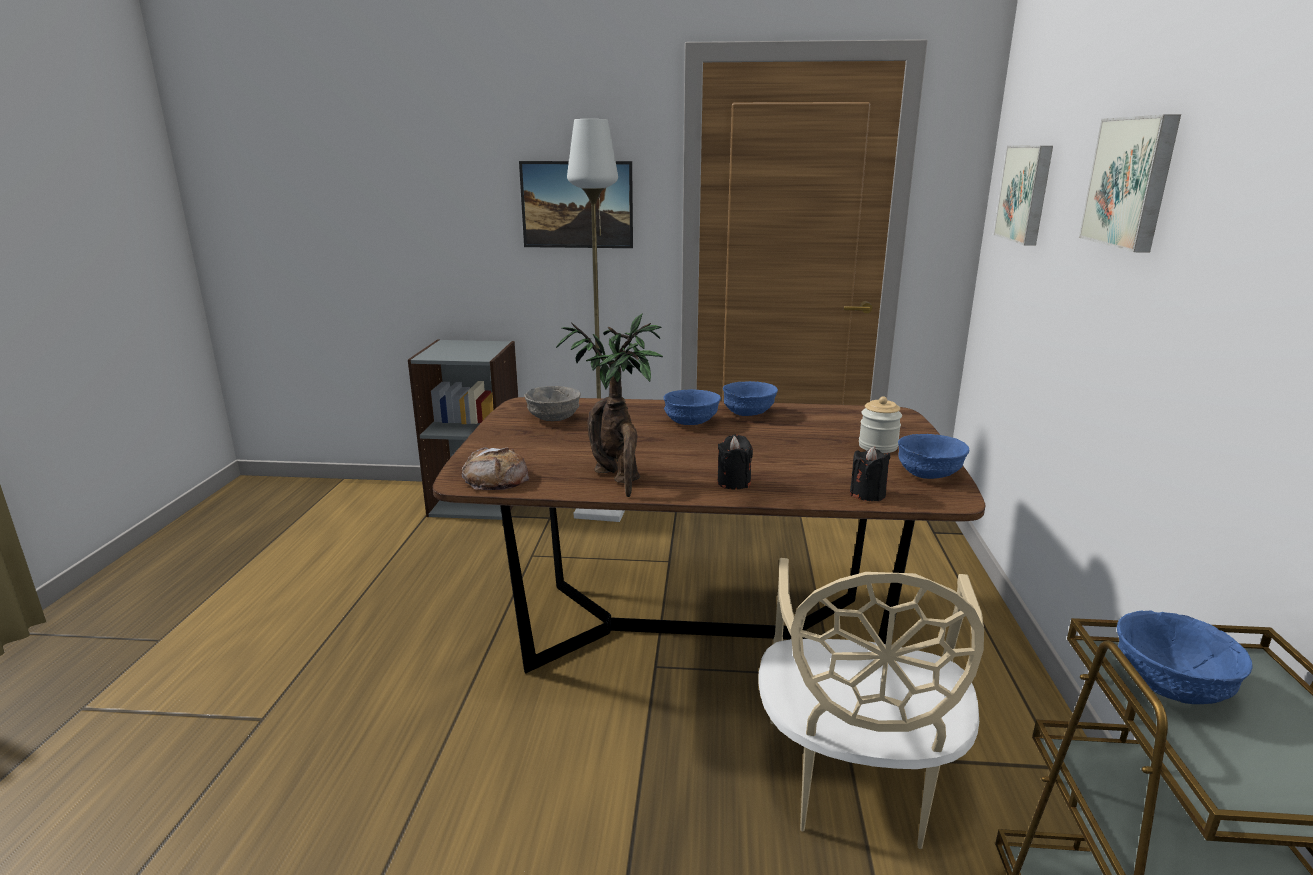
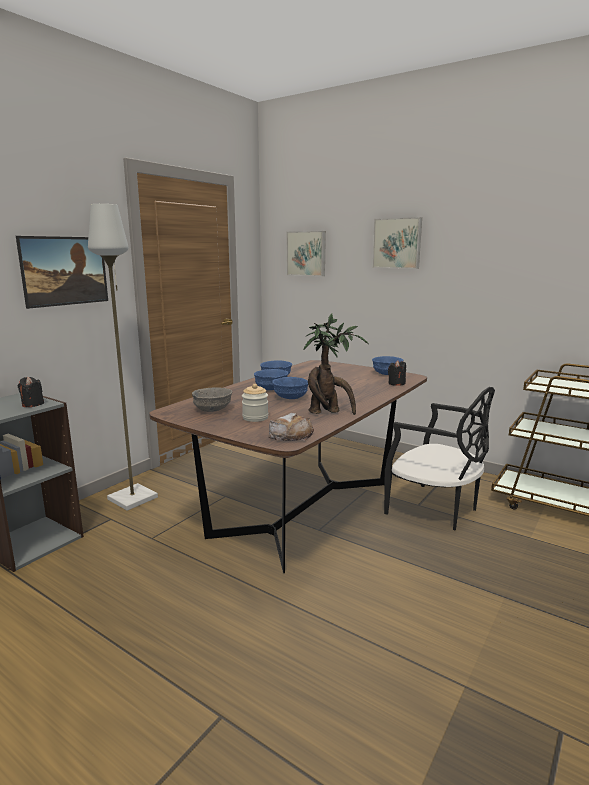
camera: 60 degrees left, 5 degrees down
black candle [717,435,753,489] -> black candle moved to [18,377,44,407]
beige chair [758,558,984,849] -> black chair [384,387,495,531]
jar [859,397,902,453] -> jar moved to [242,384,268,422]
blue bowl [1117,610,1253,704] -> blue bowl moved to [272,377,308,399]

